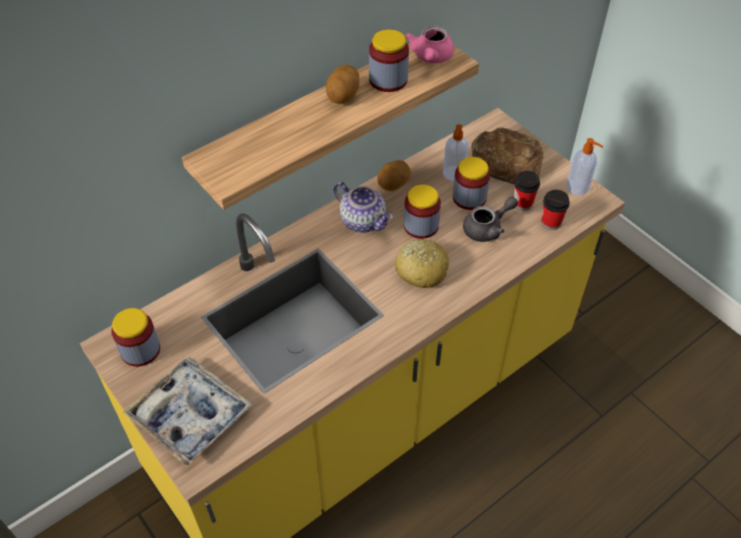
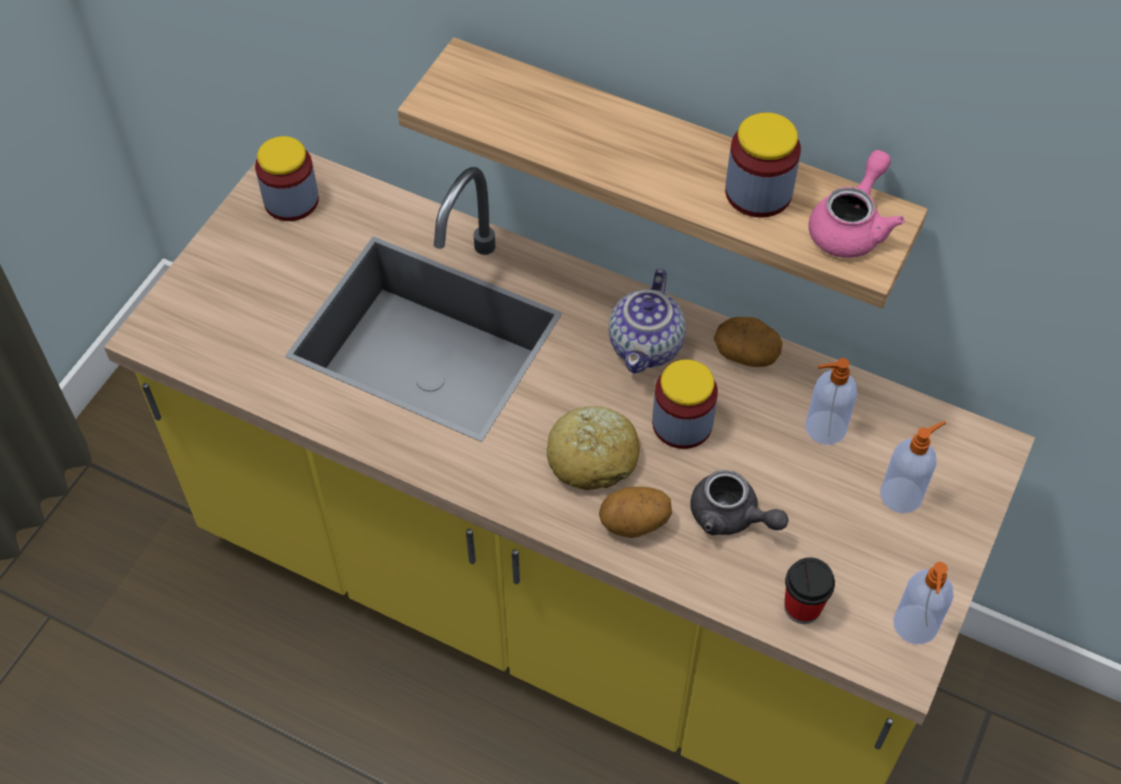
camera: 65 degrees right, 5 degrees up
tray [123,357,252,468] -> none
potato [326,65,359,104] -> potato moved to [599,487,672,538]
pink teapot [405,26,454,63] -> pink teapot turned 135 degrees clockwise [808,150,905,258]
jar [453,157,490,210] -> none
bread [471,127,544,184] -> soap dispenser [880,421,946,513]
cup [514,171,540,211] -> none

